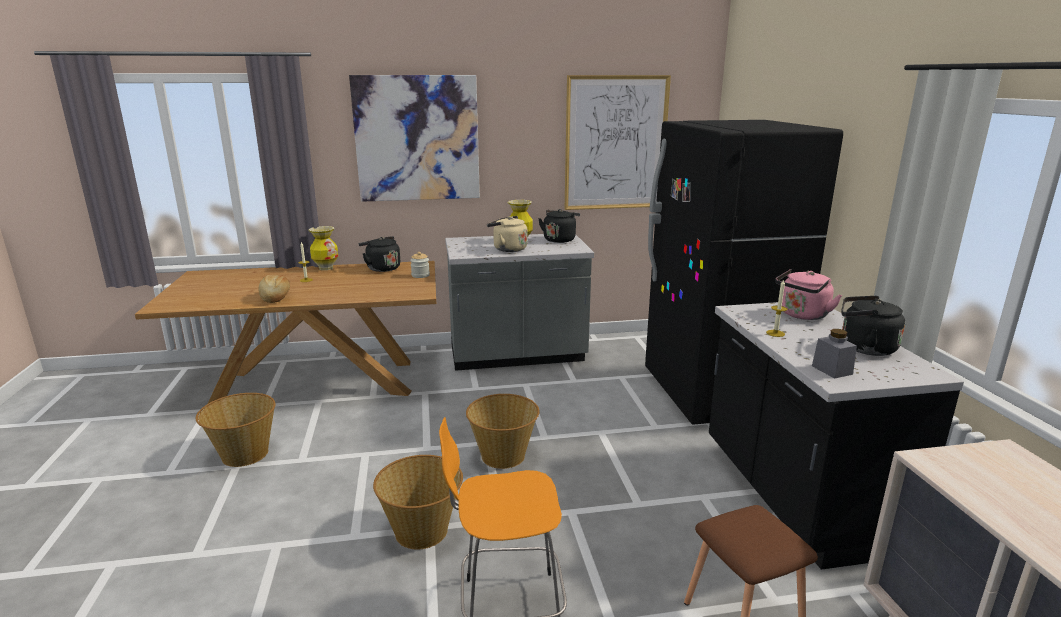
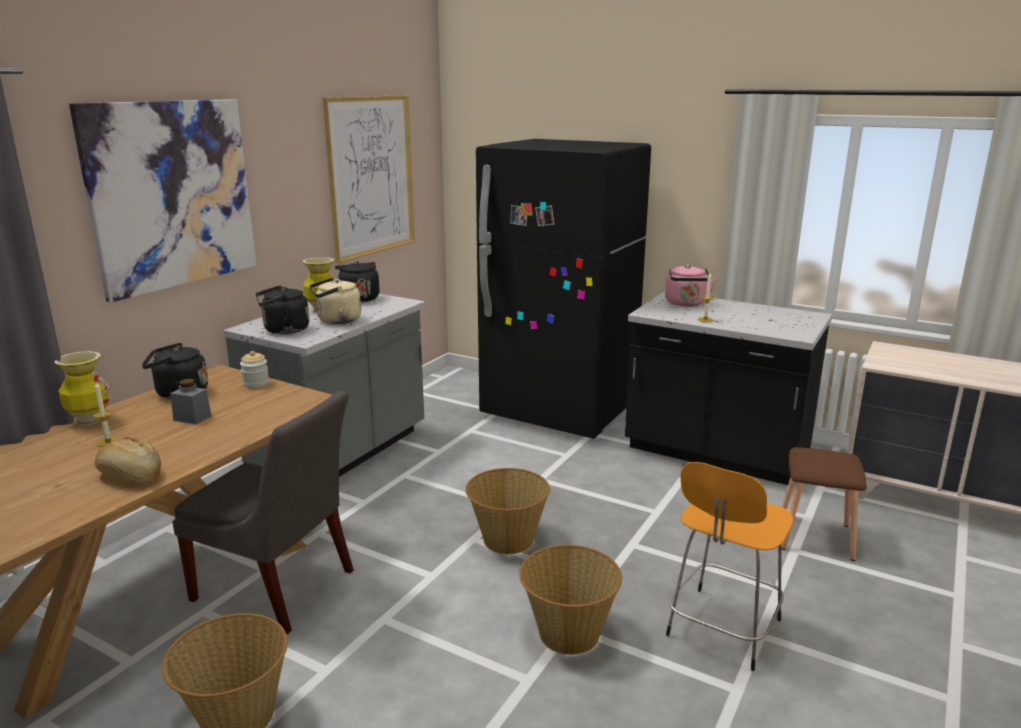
camera: 50 degrees left, 0 degrees up
grey jar [812,329,857,379] -> grey jar moved to [170,379,212,424]
black kettle [841,296,905,356] -> black kettle moved to [256,285,309,334]
none -> grey chair [172,391,354,634]

